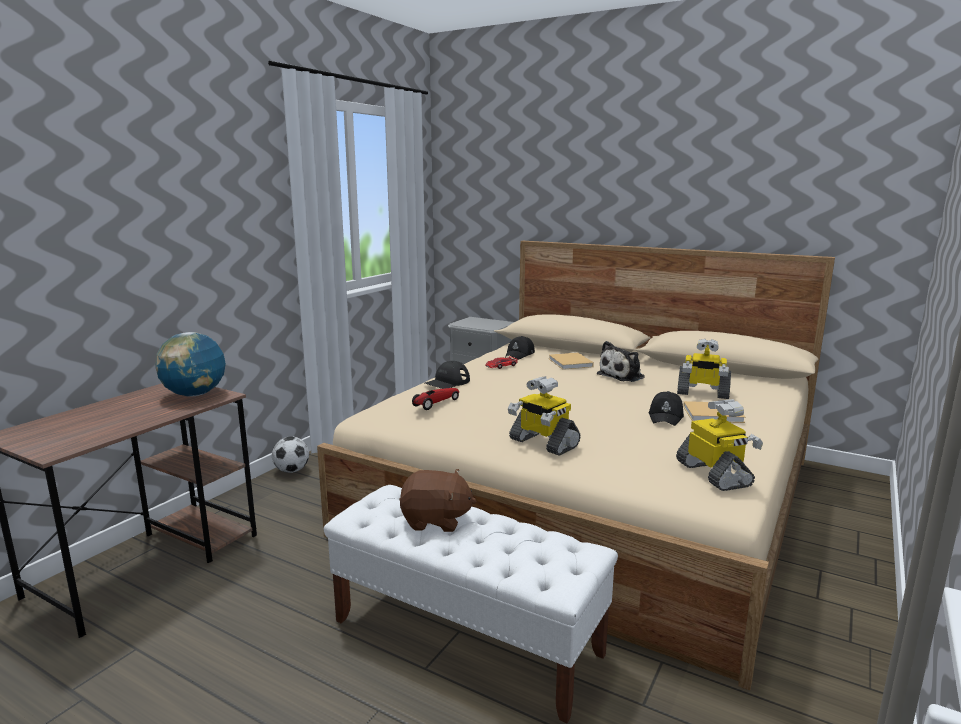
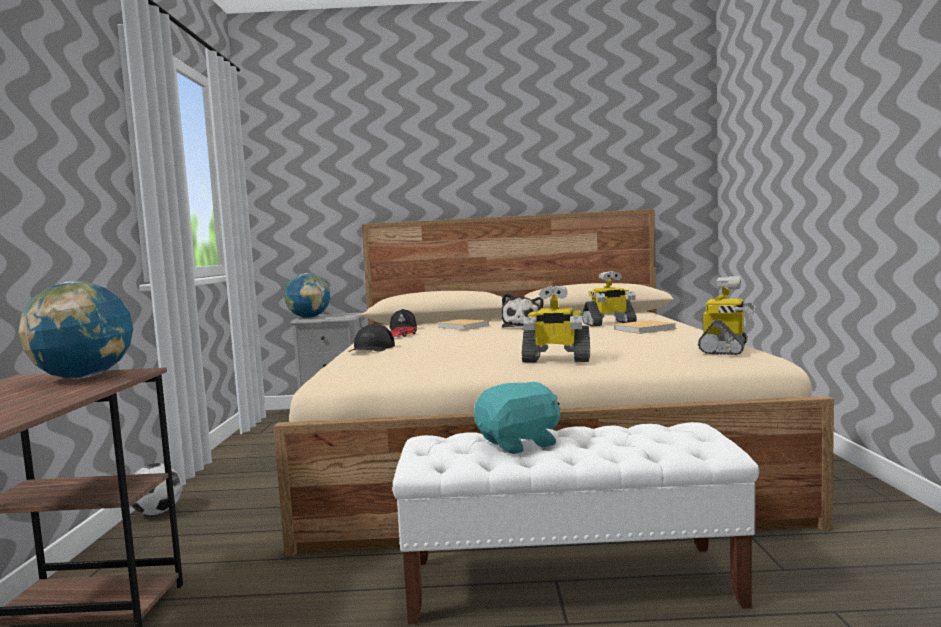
camera: 30 degrees left, 10 degrees down
brown plush toy [399,469,477,532] -> turquoise plush toy [474,382,561,454]
toy car [412,388,459,410] -> none
black cap [649,391,684,426] -> none
toy robot [676,399,763,491] -> toy robot turned 75 degrees clockwise [698,276,756,355]
none -> globe [284,273,330,318]

